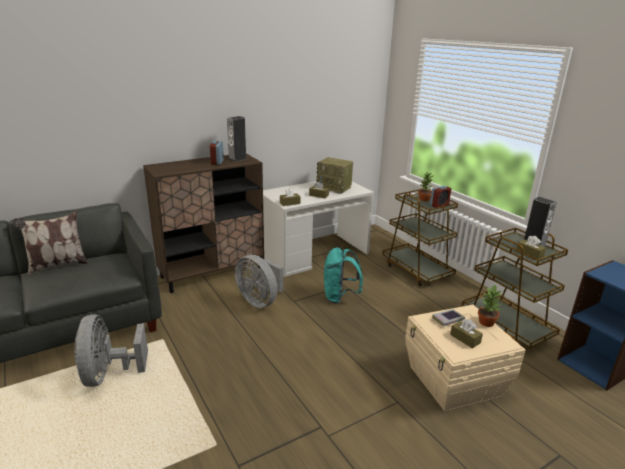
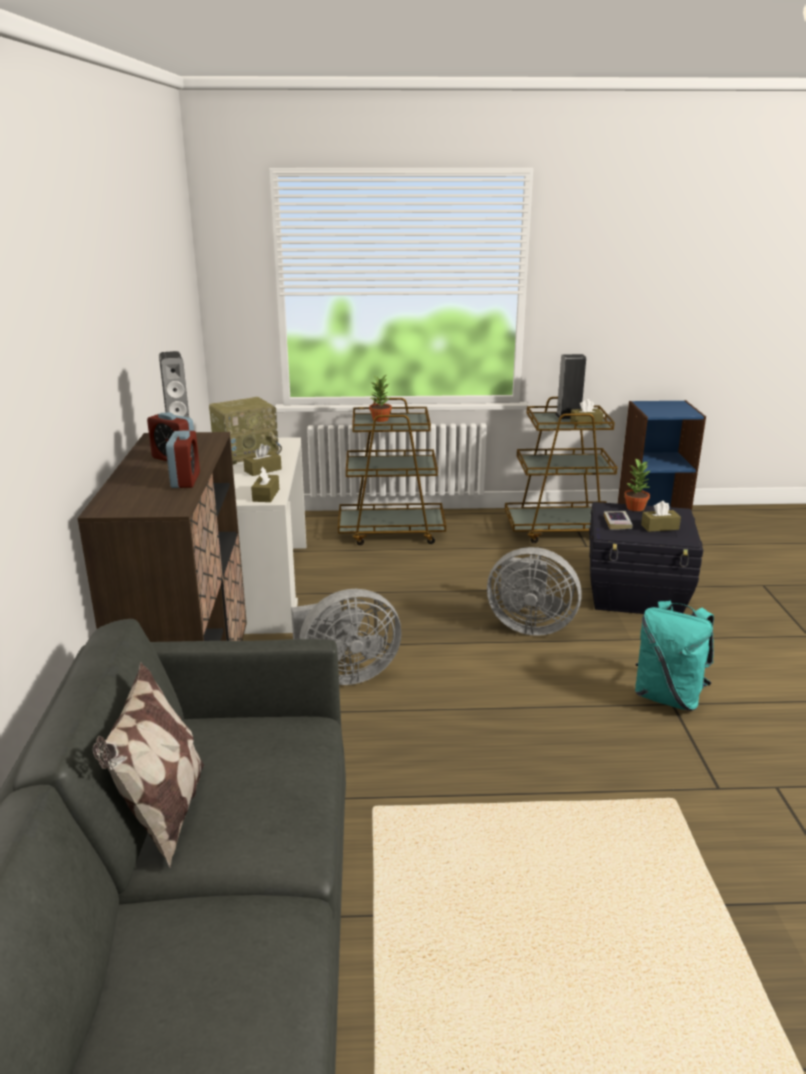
camera: 60 degrees left, 0 degrees up
grey fan [74,314,148,387] -> grey fan moved to [487,547,581,636]
turquoise backpack [324,247,363,304] -> turquoise backpack moved to [635,601,714,711]
beige storage box [405,305,525,412] -> black storage box [589,502,703,614]
alarm clock [430,186,451,208] -> alarm clock moved to [166,430,200,488]

